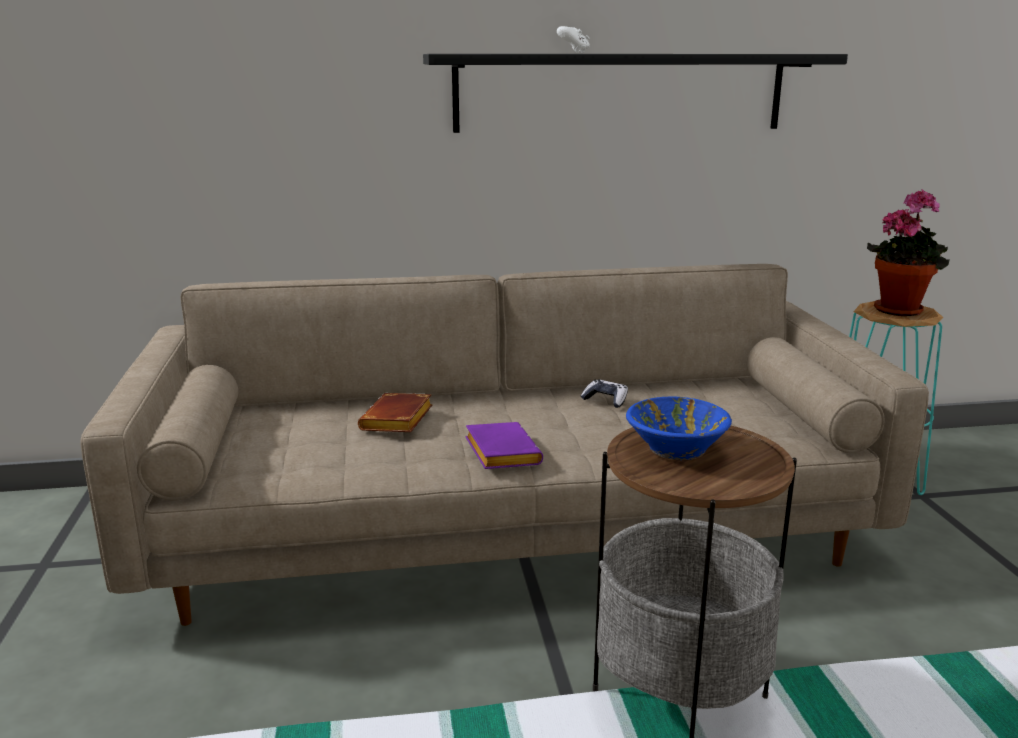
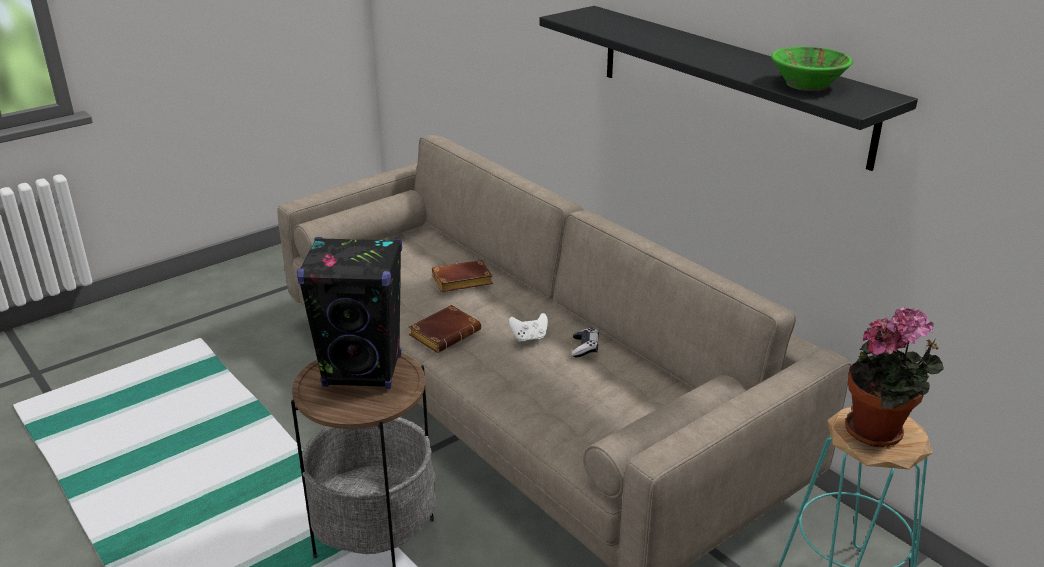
camera: 60 degrees right, 10 degrees up
purple book [465,422,543,469] -> brown book [409,305,481,353]
white game controller [557,26,590,53] -> white game controller moved to [509,313,548,342]
blue bowl [626,397,732,460] -> black speaker [297,237,402,389]
none -> green bowl [771,47,853,91]

